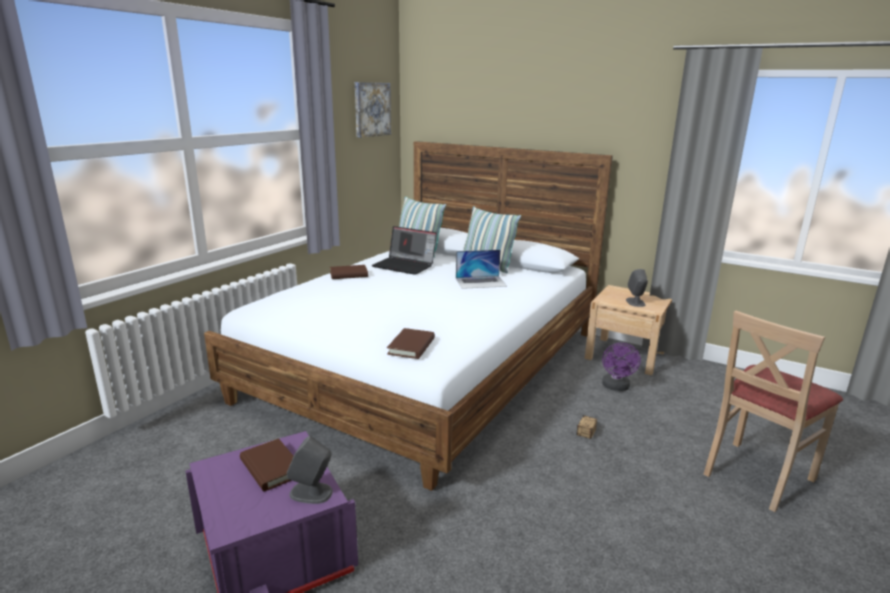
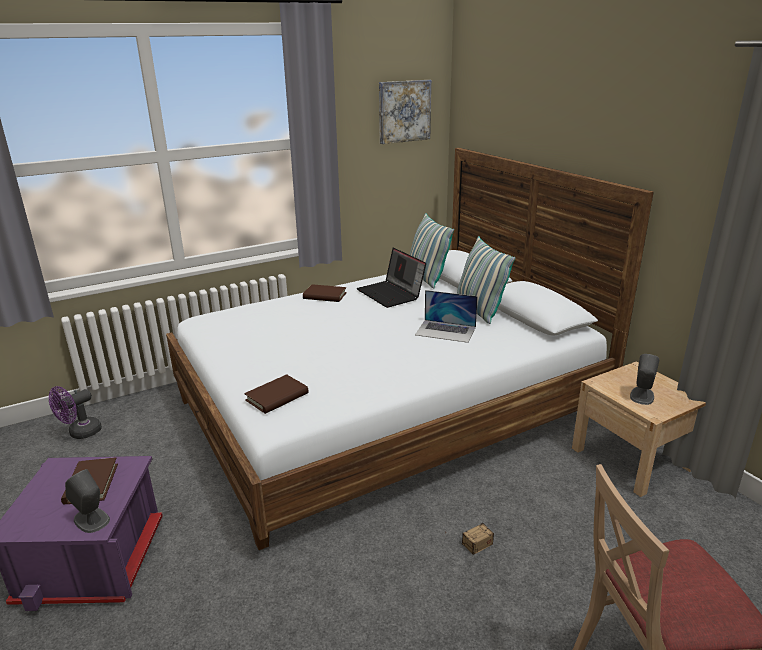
camera: 30 degrees right, 5 degrees up
purple fan [602,343,641,391] -> purple fan moved to [49,386,102,439]

